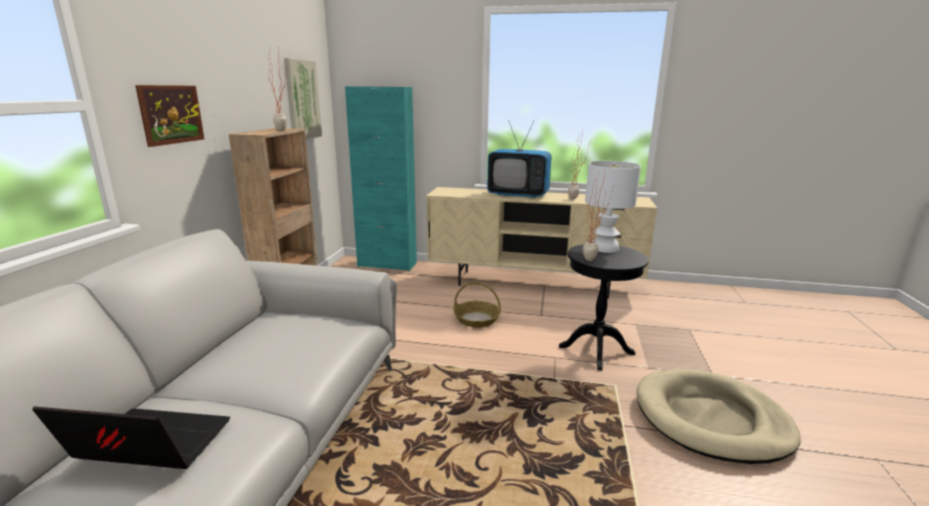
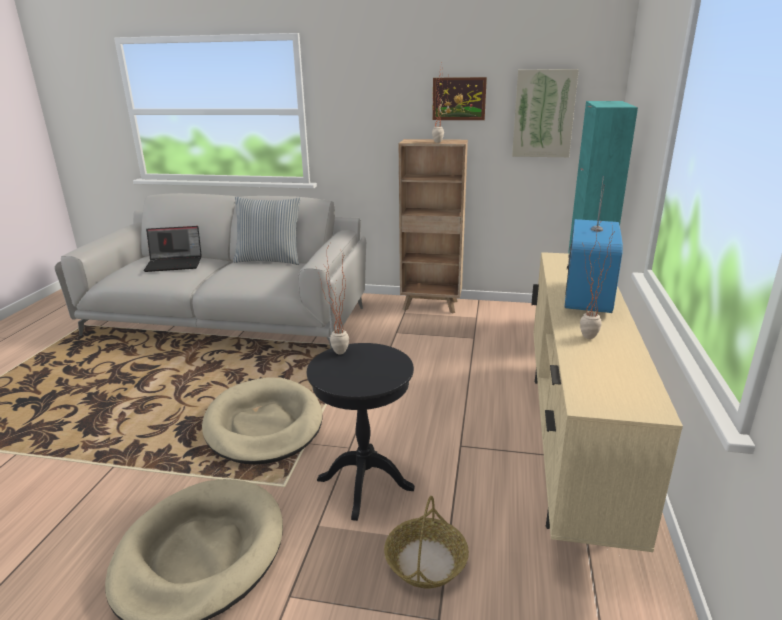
camera: 90 degrees right, 5 degrees up
laptop [33,407,230,469] -> laptop turned 75 degrees clockwise [143,226,202,272]
picture [135,85,204,147] -> picture moved to [432,77,487,120]
basket [453,282,501,328] -> basket moved to [384,496,469,588]
white table lamp [585,161,641,253] -> none
none -> beige dog bed [202,378,323,465]
none -> pillow [233,197,301,265]

